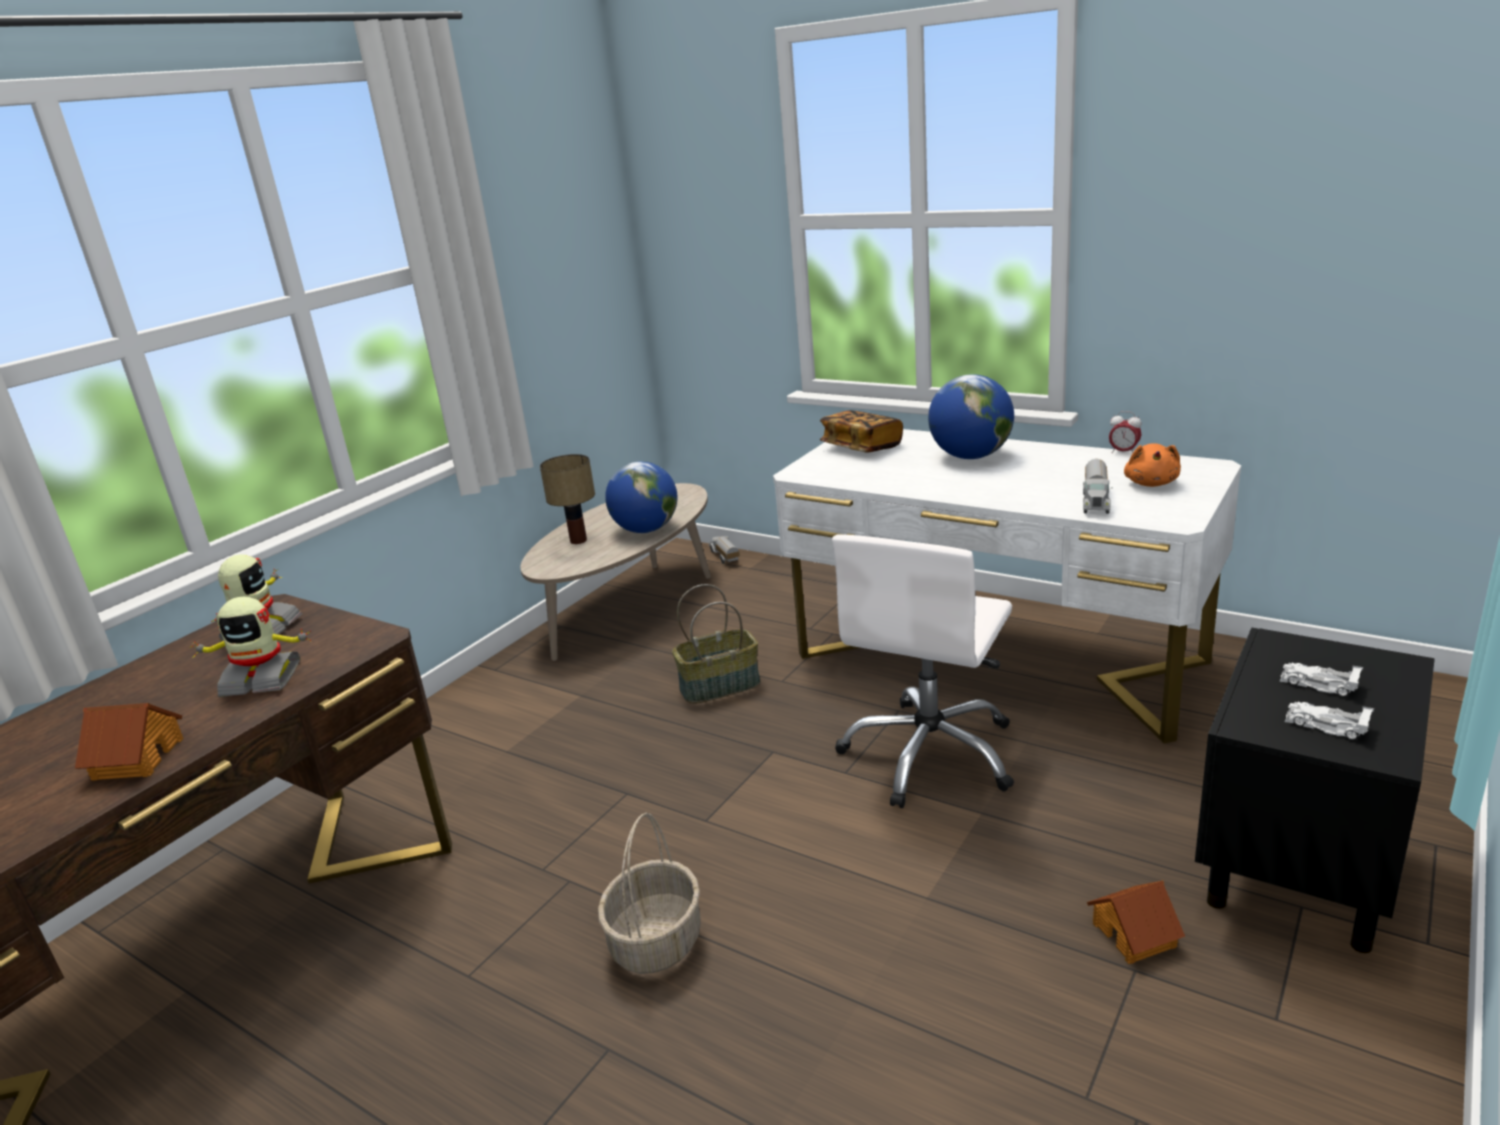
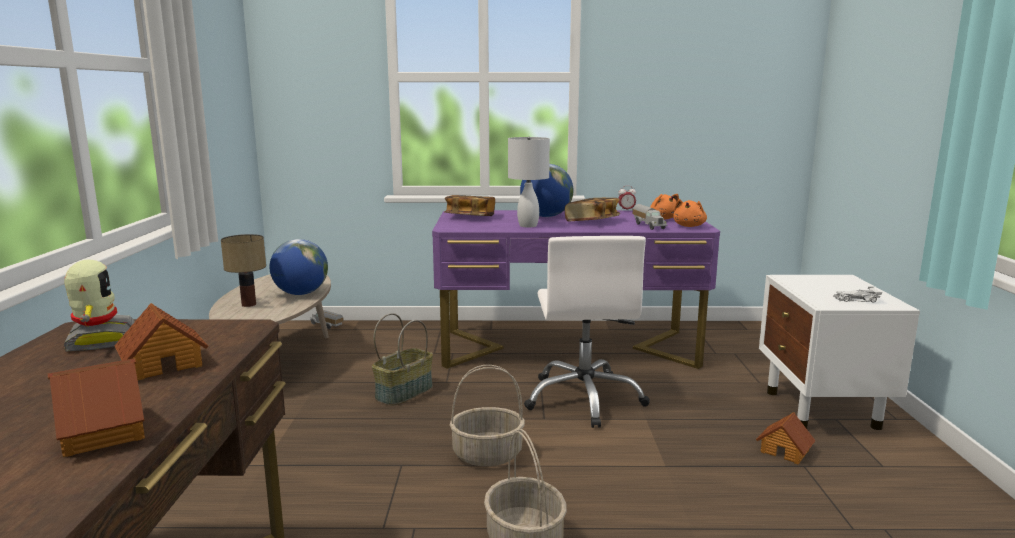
camera: 35 degrees left, 10 degrees down
toy robot [189,597,311,697] -> toy house [115,303,208,380]
white desk [773,429,1241,744] -> purple desk [432,210,720,369]
black nightstand [1195,627,1435,953] -> white nightstand [759,275,920,430]
white toy car [1280,663,1364,697] -> none
none -> basket [450,365,525,466]
none -> white table lamp [508,137,550,227]
none -> book [565,198,620,221]
none -> orange plush toy [673,199,707,227]

